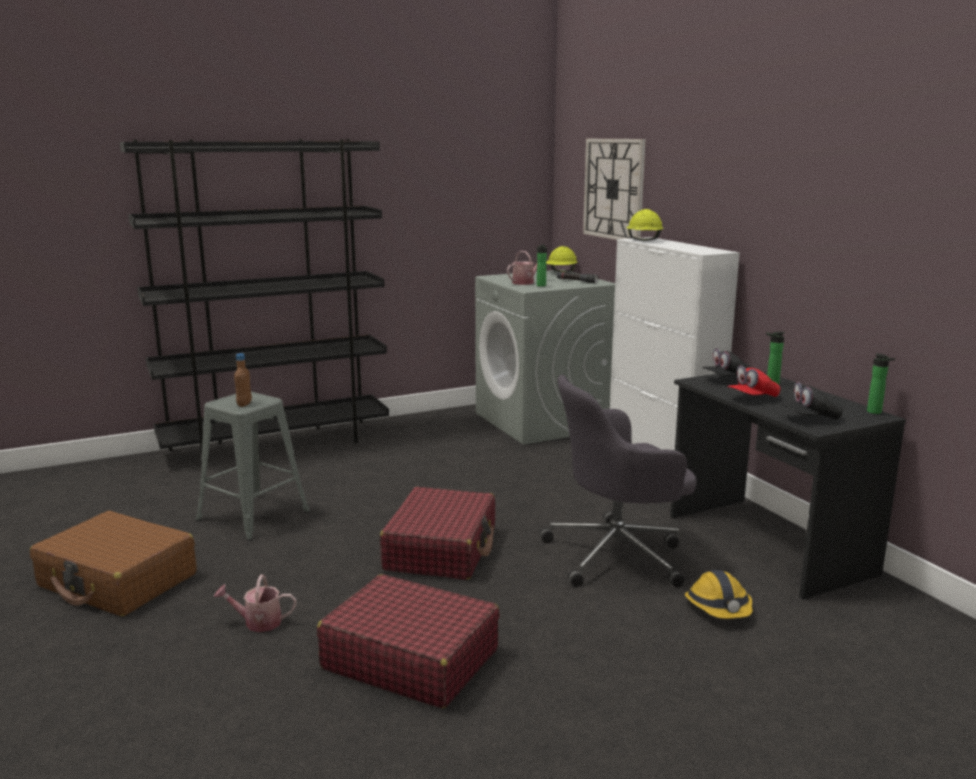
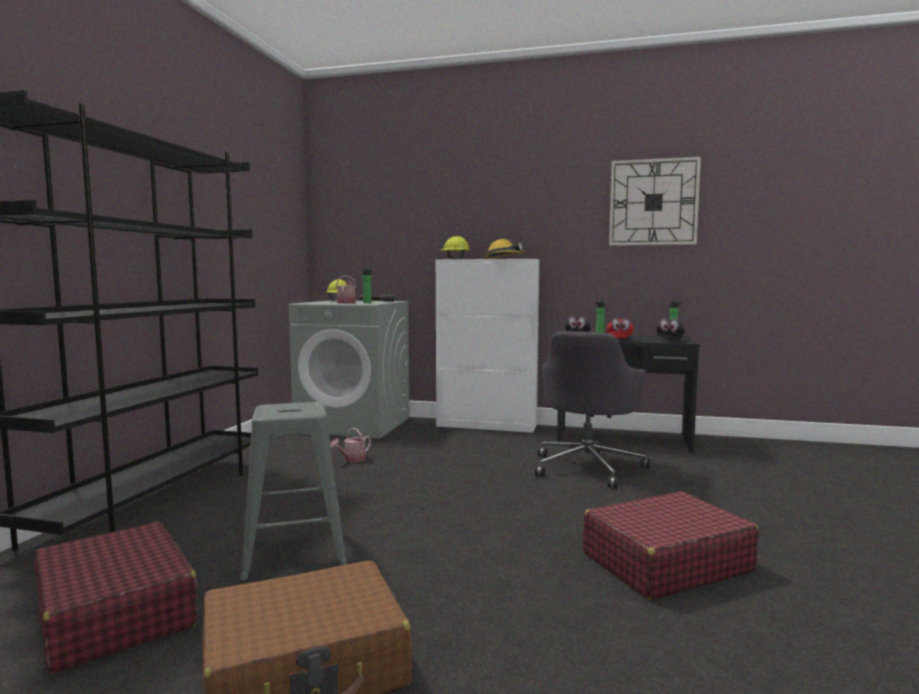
camera: 50 degrees left, 10 degrees down
watering can [214,575,296,632] -> watering can moved to [330,428,371,462]
brown bottle [234,353,252,407] -> none
red suitcase [380,487,495,580] -> red suitcase moved to [34,522,198,674]
wall clock [583,139,646,240] -> wall clock moved to [609,157,701,246]
hard hat [685,570,753,619] -> hard hat moved to [485,239,526,259]

